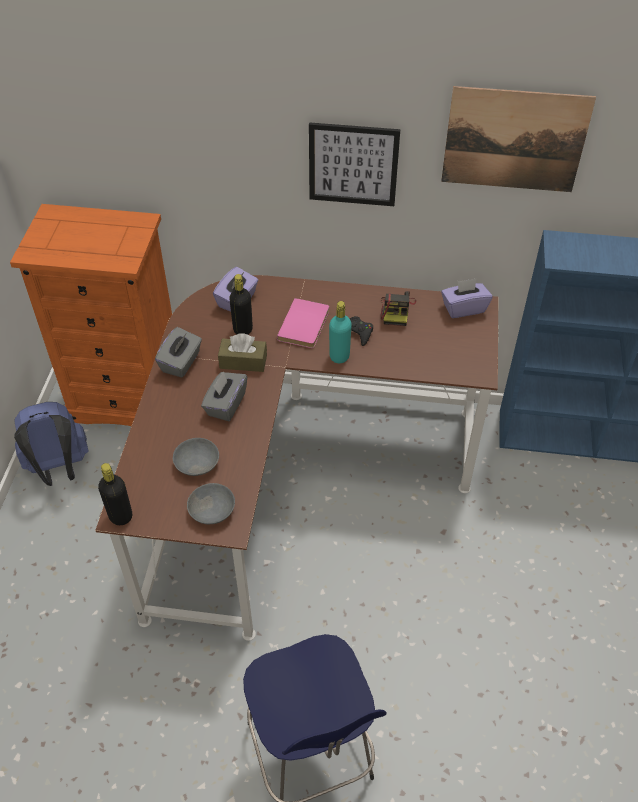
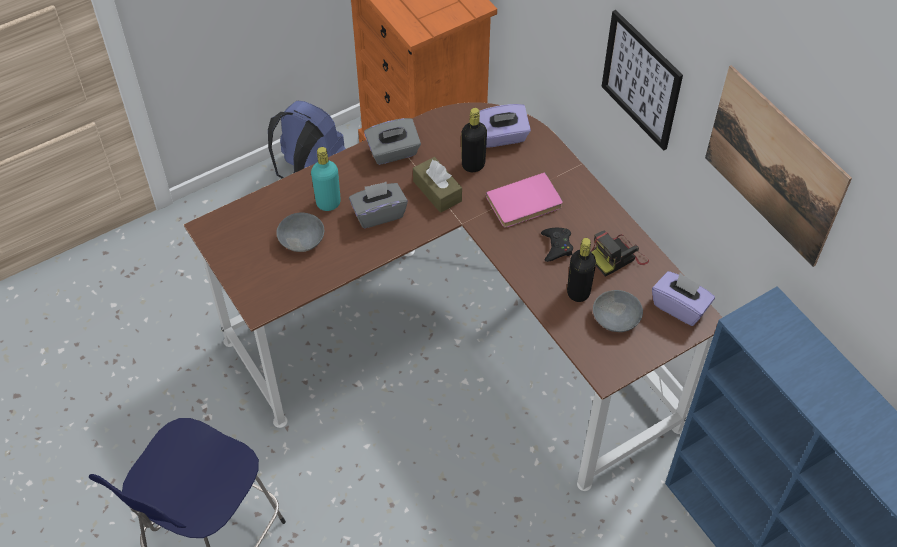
camera: 50 degrees right, 5 degrees up
black bottle [98,463,132,525] -> black bottle moved to [567,238,596,302]
grey bowl [187,483,235,524] -> grey bowl moved to [593,290,643,332]
turquoise bottle [329,301,352,363] -> turquoise bottle moved to [311,147,341,211]

